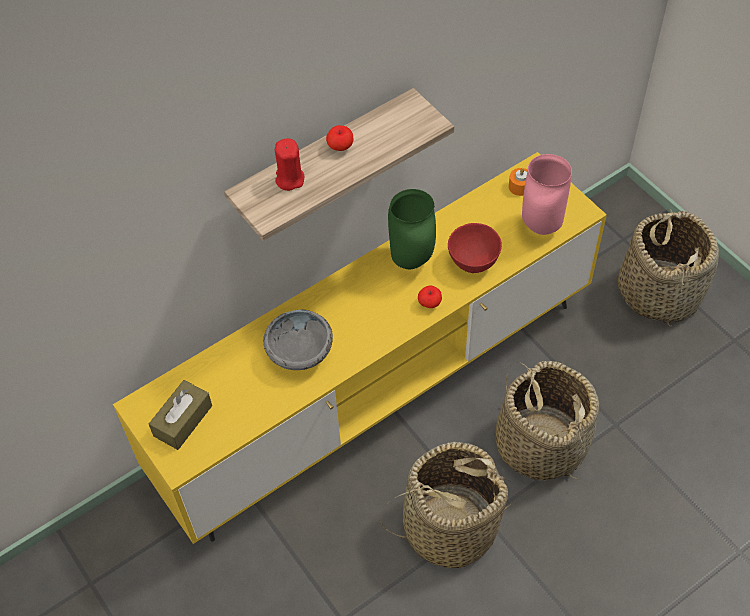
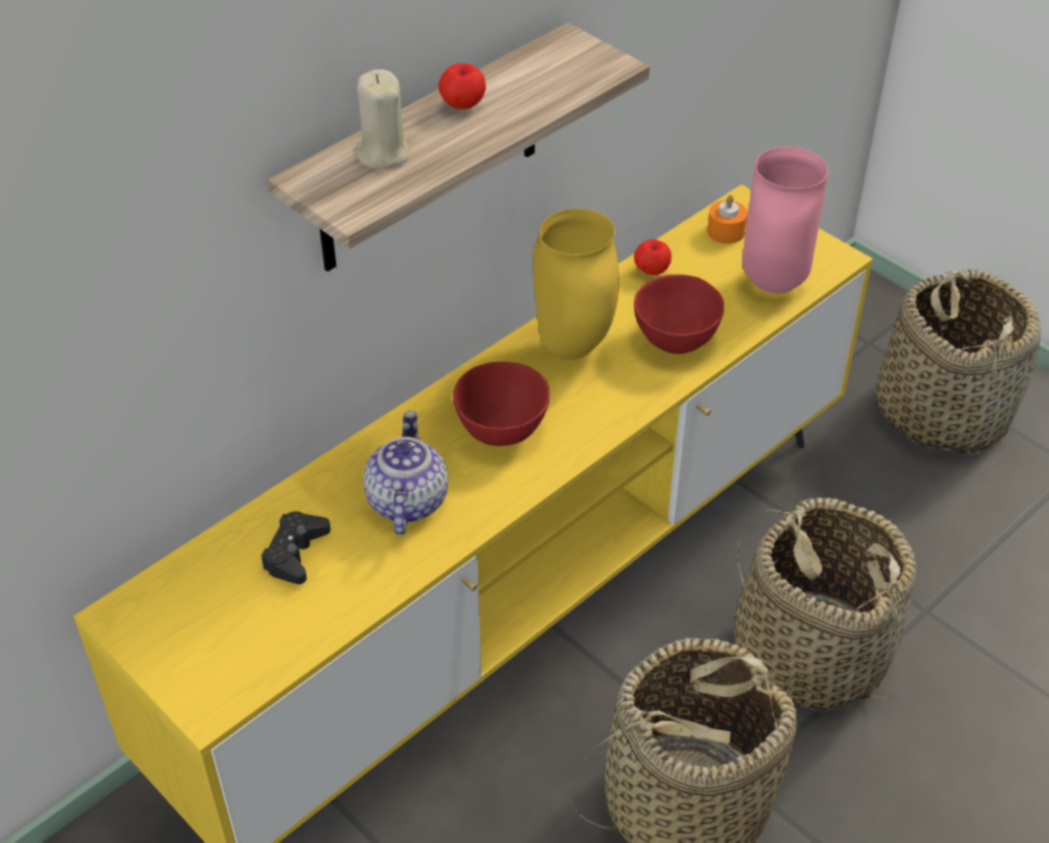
camera: 10 degrees left, 10 degrees down
brown tissue box [149,380,212,450] -> none
grey bowl [263,310,333,370] -> teapot [363,410,448,535]
red candle [275,138,304,191] -> beige candle [357,69,409,169]
green vase [388,189,436,269] -> yellow vase [533,209,619,360]
apple [418,286,442,308] -> apple moved to [634,239,672,275]
none -> black game controller [261,511,331,584]
none -> red bowl [453,362,550,446]

